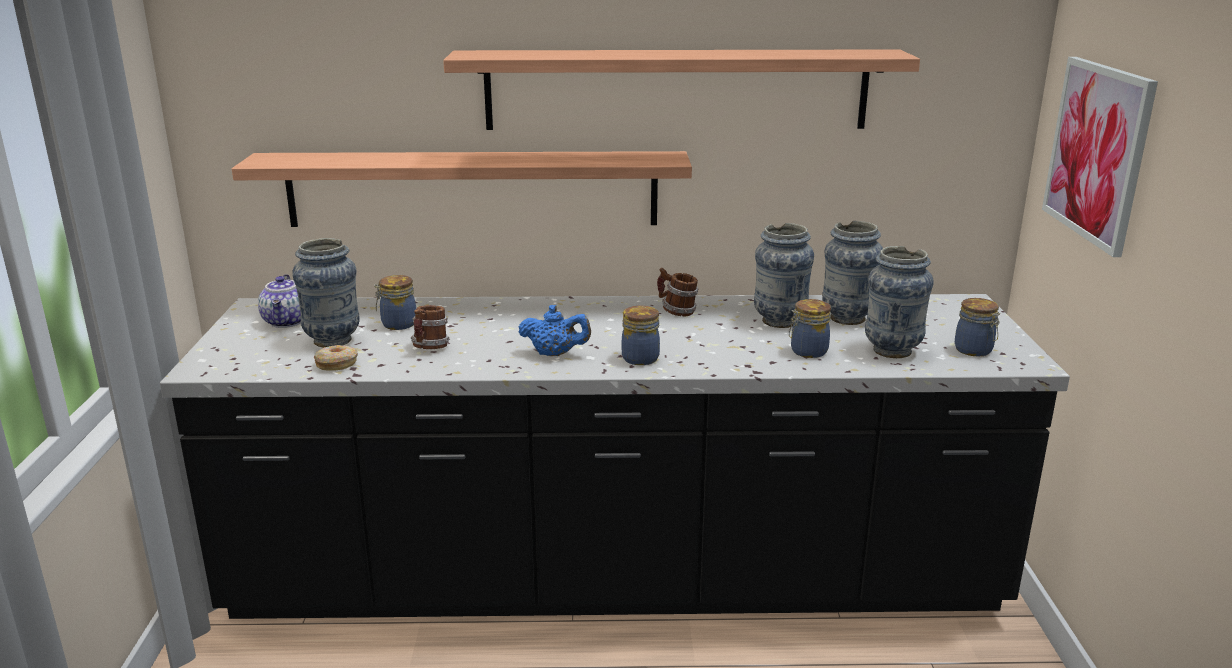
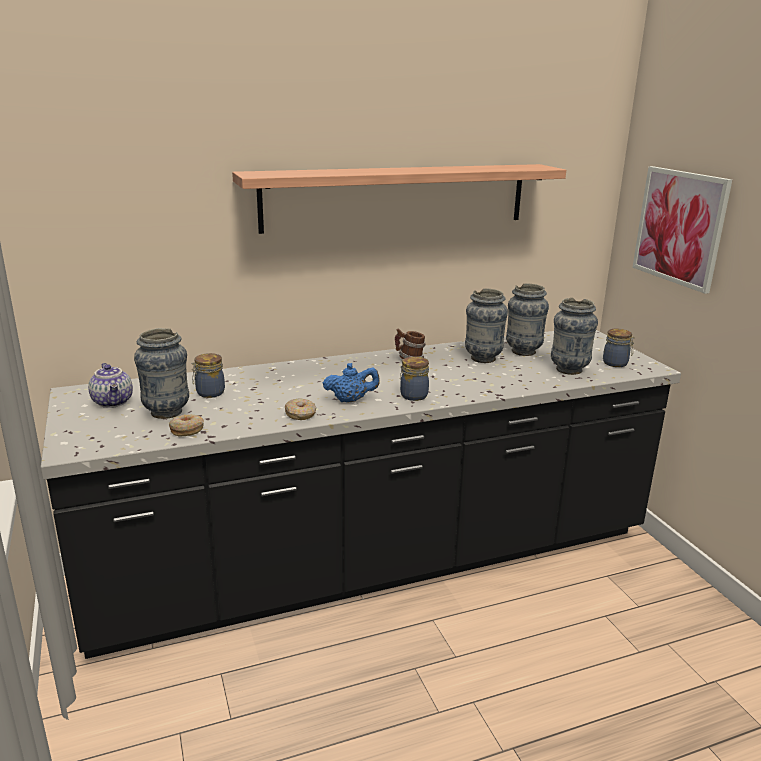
camera: 20 degrees left, 0 degrees up
shelf [232,151,692,227] -> none
mug [411,305,449,349] -> none
jar [789,299,831,358] -> none
none -> donut [285,399,316,420]

